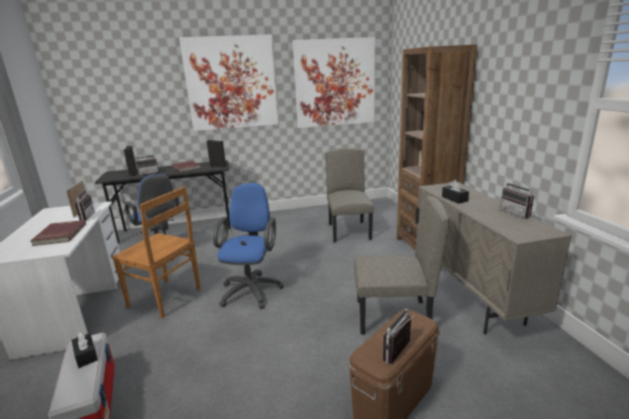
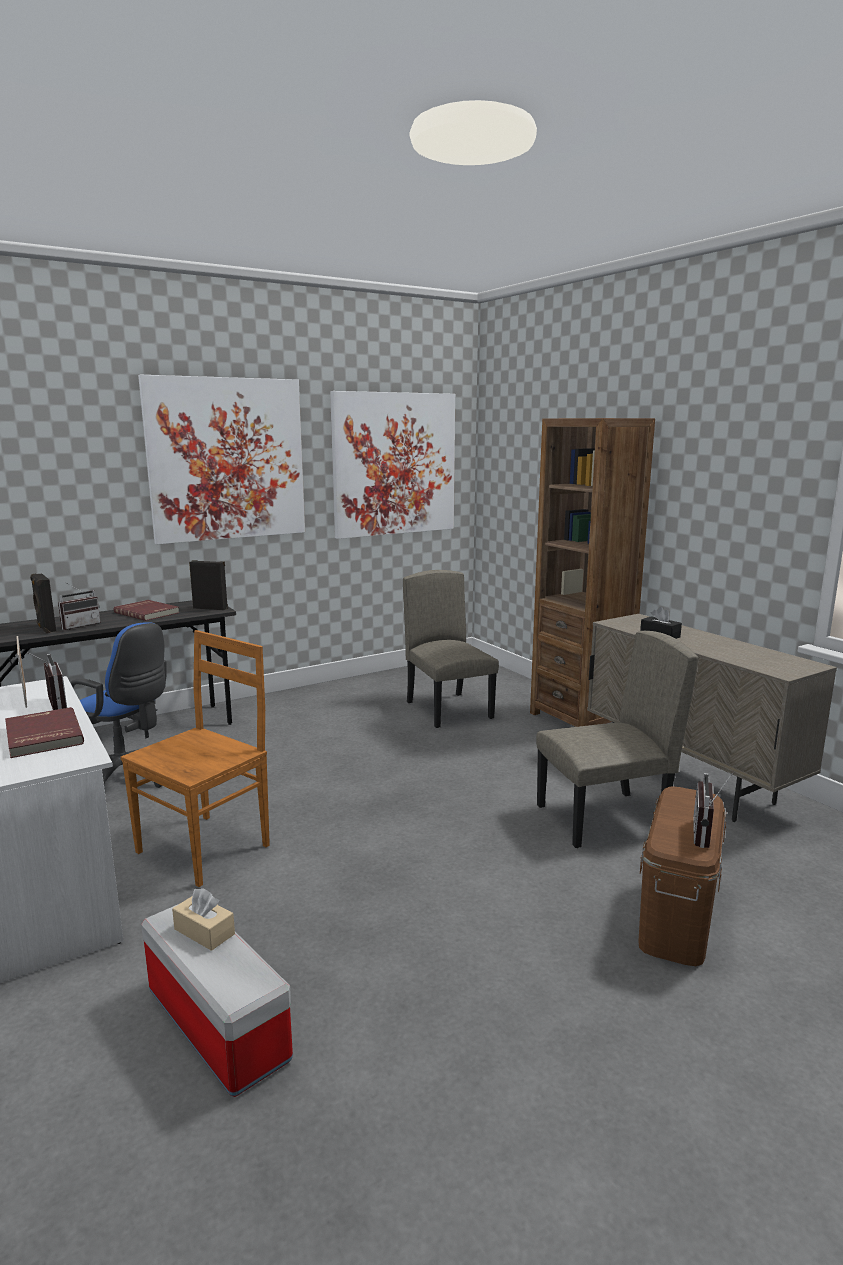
camera: 20 degrees left, 5 degrees down
black tissue box [72,332,98,368] -> beige tissue box [172,888,235,951]
brown chair [112,186,201,318] -> brown chair turned 60 degrees counterclockwise [121,630,270,887]
blue office chair [213,183,284,309] -> none
radio [500,178,534,219] -> none

